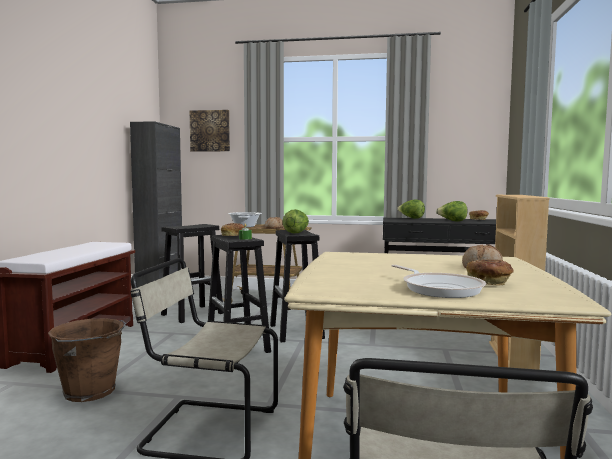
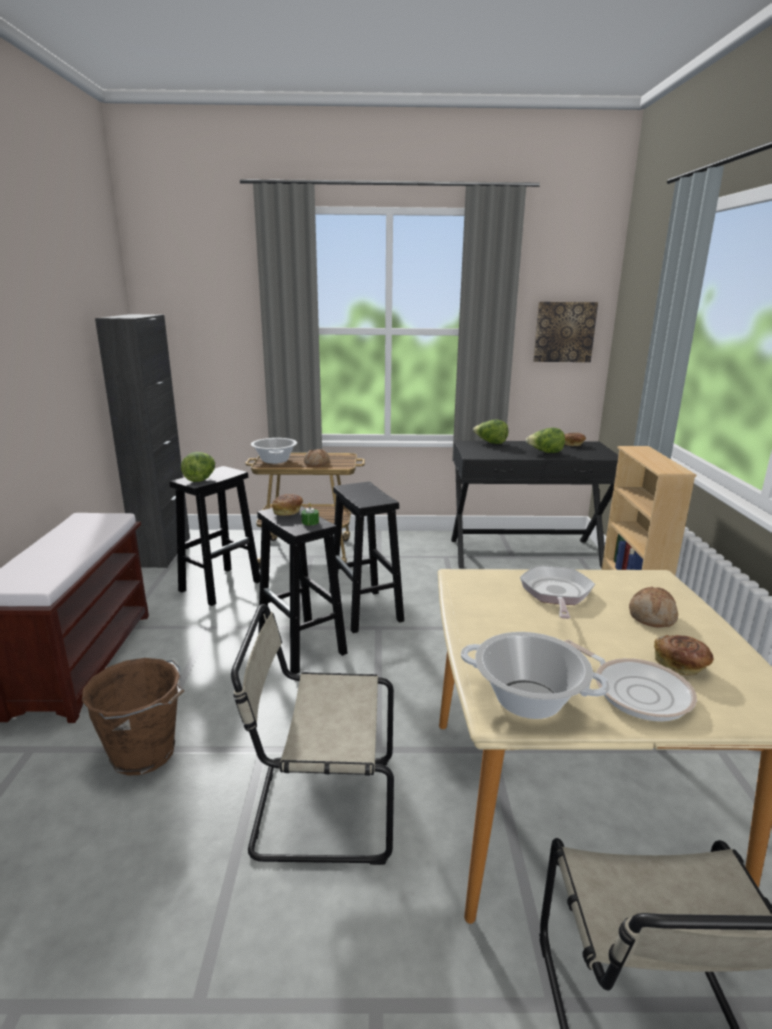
camera: 10 degrees left, 15 degrees up
picture [190,110,230,152] -> picture moved to [533,302,598,362]
lettuce [283,209,309,233] -> lettuce moved to [181,452,215,482]
none -> cooking pot [461,632,610,719]
none -> frying pan [520,565,595,619]

